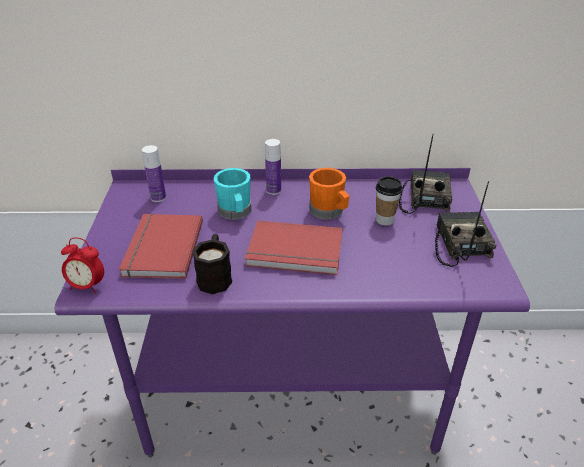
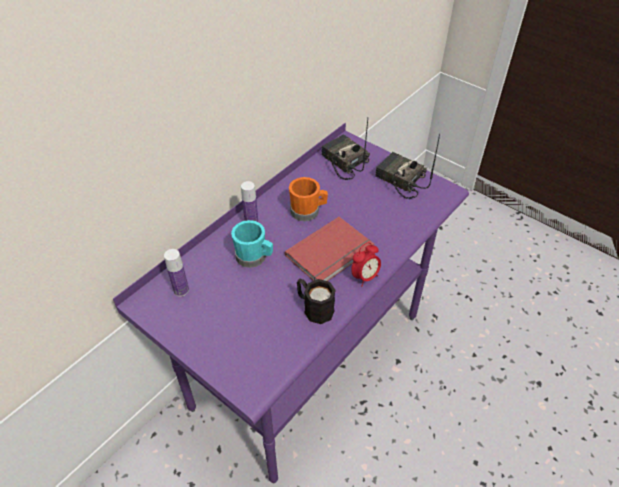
camera: 50 degrees left, 10 degrees up
alarm clock [61,237,104,294] -> alarm clock moved to [351,242,381,286]
red book [119,214,203,279] -> none
cup [376,176,402,225] -> none

